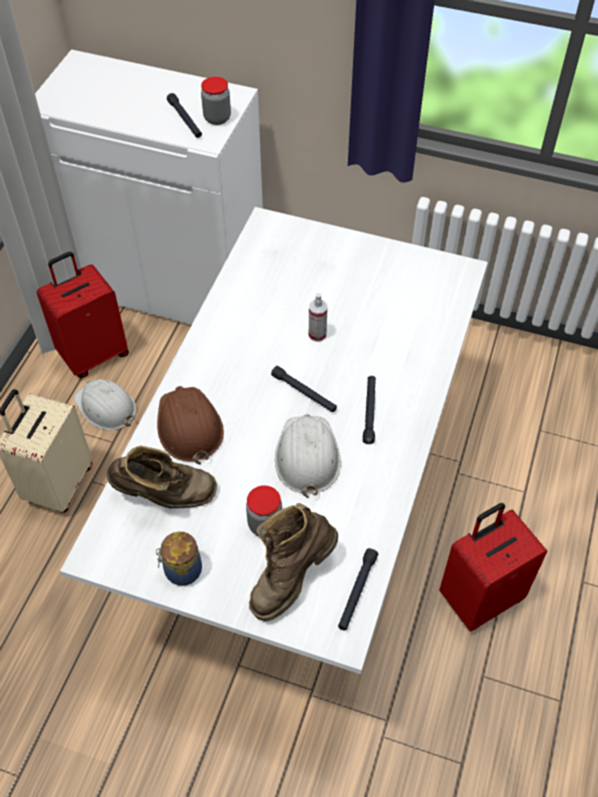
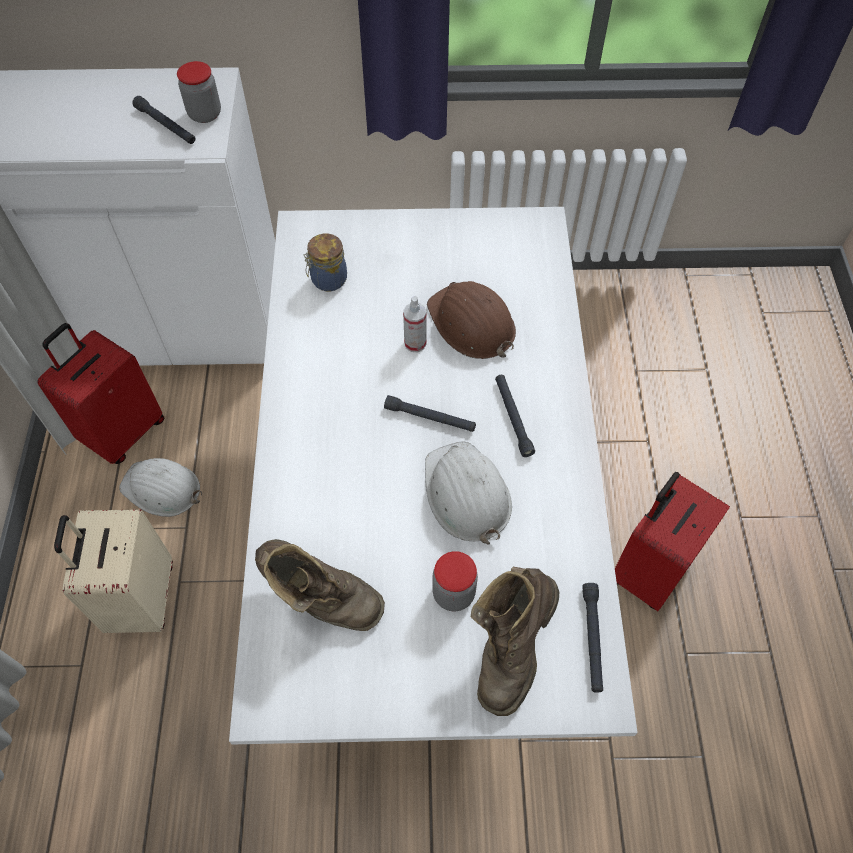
camera: 20 degrees left, 5 degrees up
brown boot [107,445,217,508] -> brown boot turned 45 degrees clockwise [255,539,385,631]
jar [156,532,202,586] -> jar moved to [304,234,347,291]
brown hard hat [157,386,224,465] -> brown hard hat moved to [427,281,516,359]

